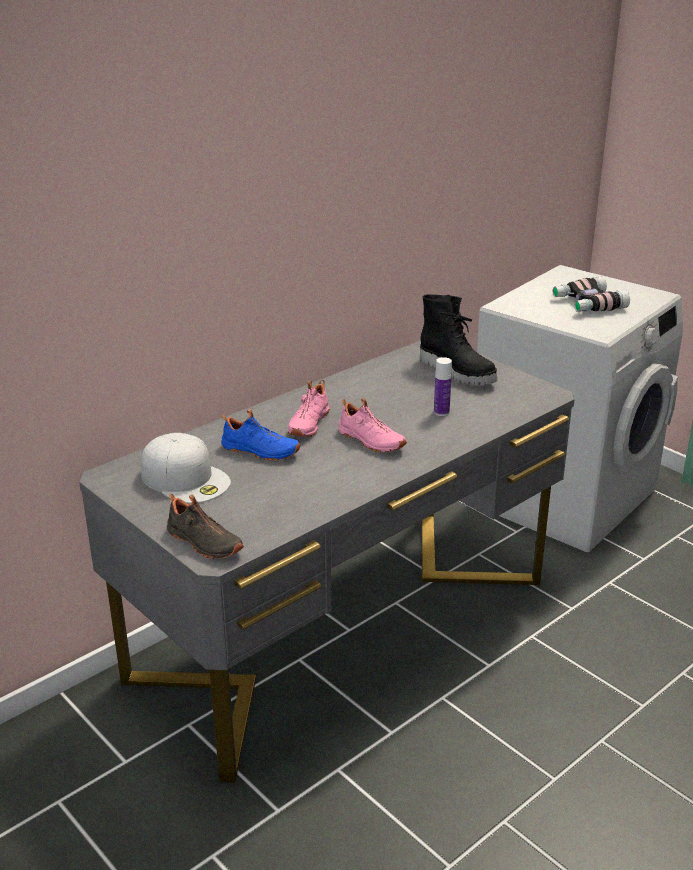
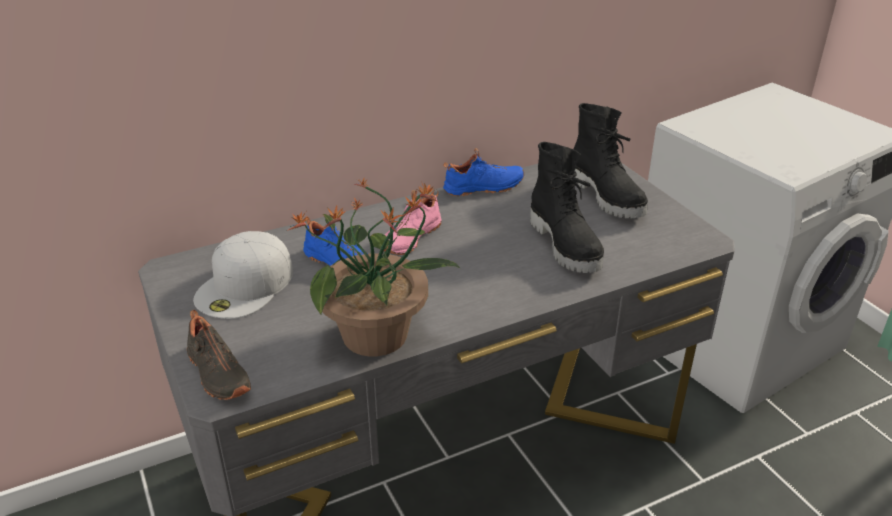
camera: 15 degrees right, 5 degrees up
white cap [141,433,231,504] -> white cap turned 60 degrees clockwise [193,231,293,319]
pink shoe [338,398,407,453] -> none
bottle [434,357,452,416] -> black boot [530,142,604,273]
binoculars [552,276,630,312] -> none
none -> potted plant [288,177,460,356]
none -> blue shoe [443,148,524,196]

